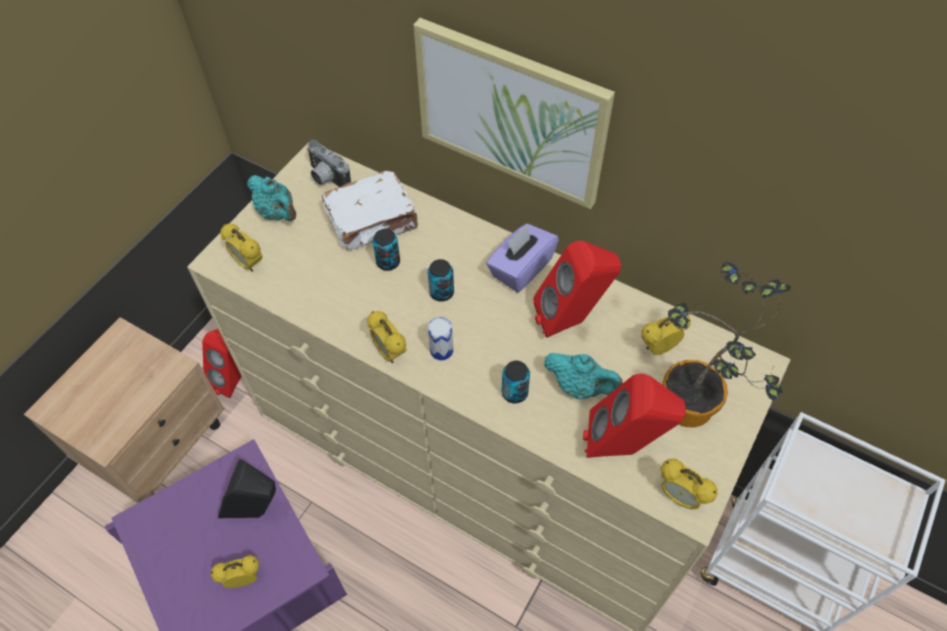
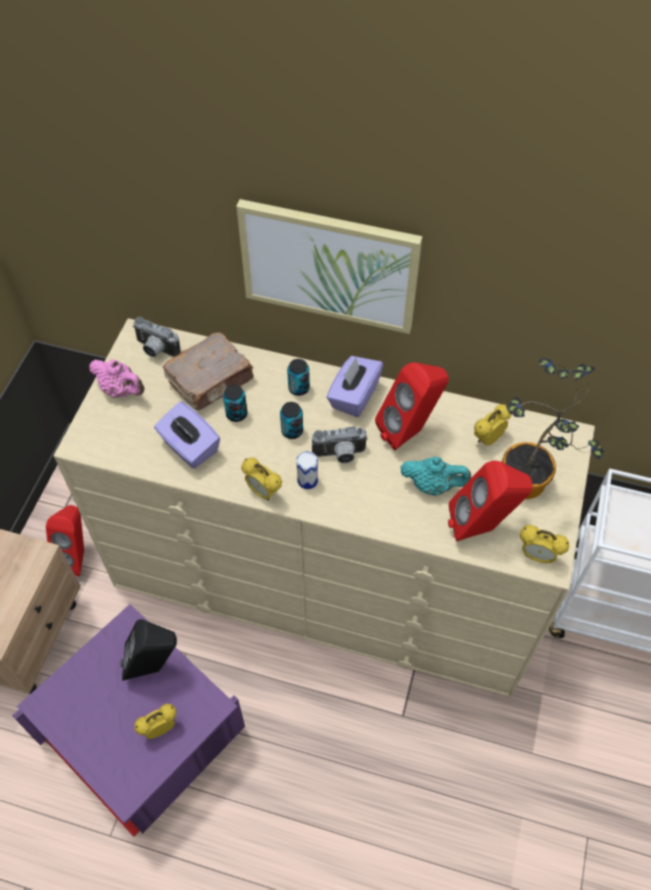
camera: 15 degrees left, 0 degrees up
alarm clock [220,224,262,272] -> none
turquoise teapot [247,175,296,221] -> pink teapot [89,359,144,398]
white book [322,171,419,250] -> brown book [163,333,254,410]
can [501,361,530,403] -> can moved to [287,359,310,396]
none -> purple tissue box [154,401,220,469]
none -> camera [312,426,368,463]

